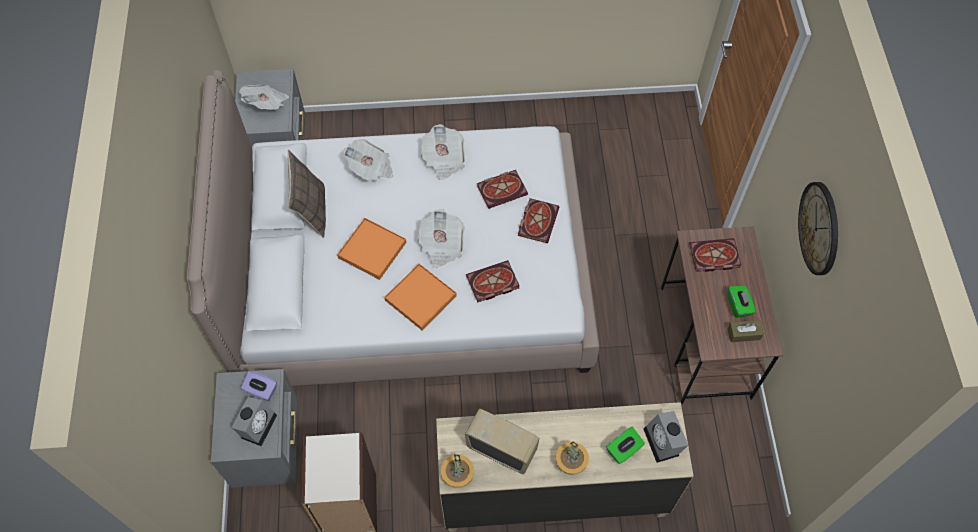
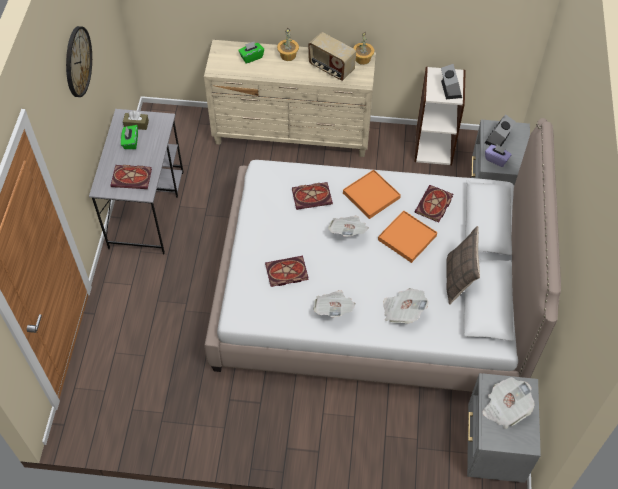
camera: 170 degrees left, 5 degrees down
book [518,198,560,243] -> book moved to [415,185,453,222]
alarm clock [643,411,688,463] -> alarm clock moved to [441,64,462,99]
brown desk [661,226,784,404] -> grey desk [89,109,183,254]

